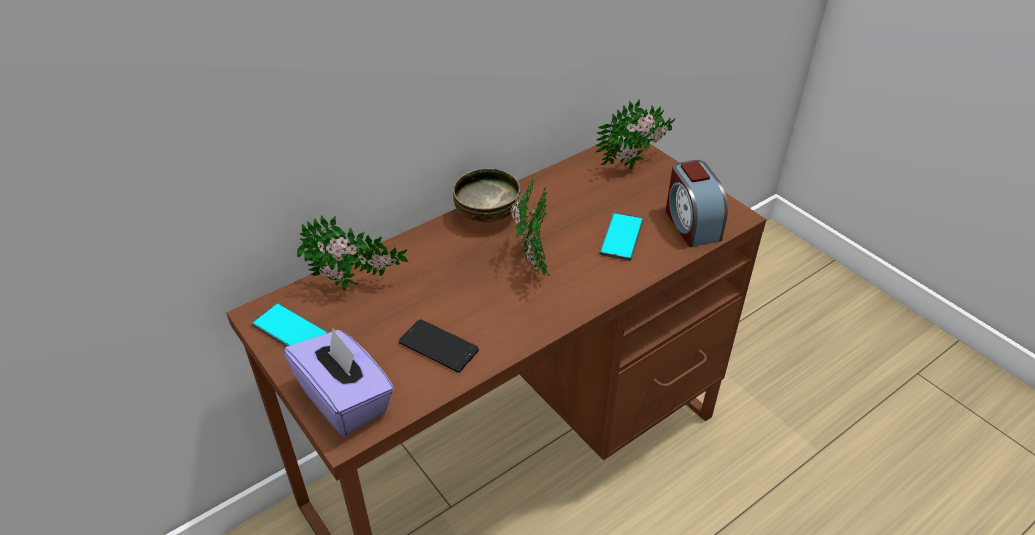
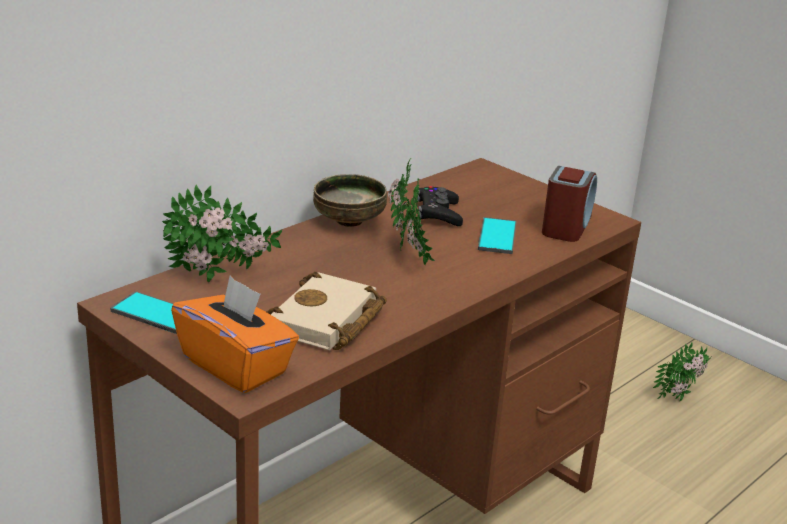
camera: 10 degrees left, 15 degrees down
purple tissue box [284,328,394,436] -> orange tissue box [171,276,299,393]
phone [399,320,479,372] -> beige book [266,272,387,350]
potted plant [596,98,676,169] -> potted plant moved to [653,343,711,402]
alarm clock [666,160,728,247] -> alarm clock turned 135 degrees counterclockwise [542,166,597,242]
none -> black game controller [417,186,463,226]

